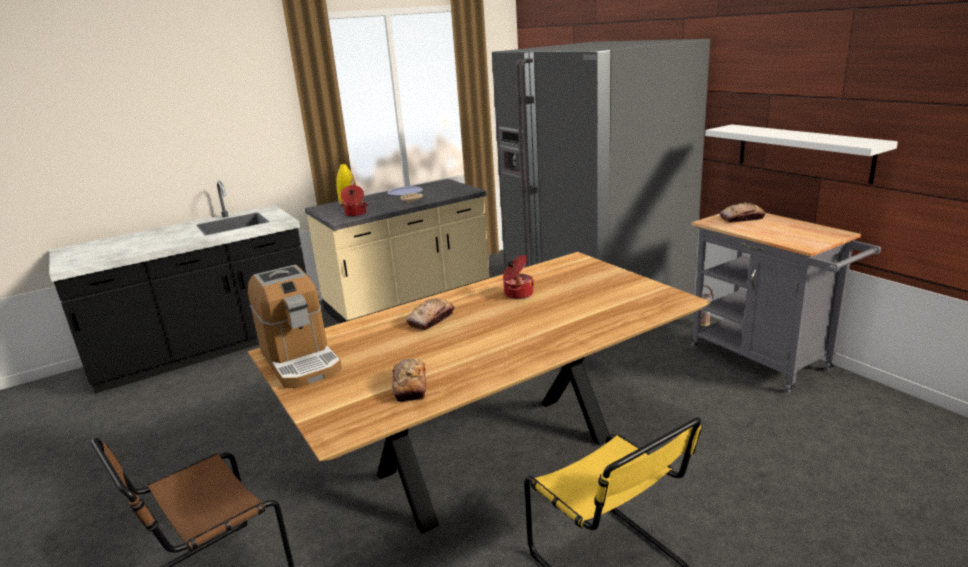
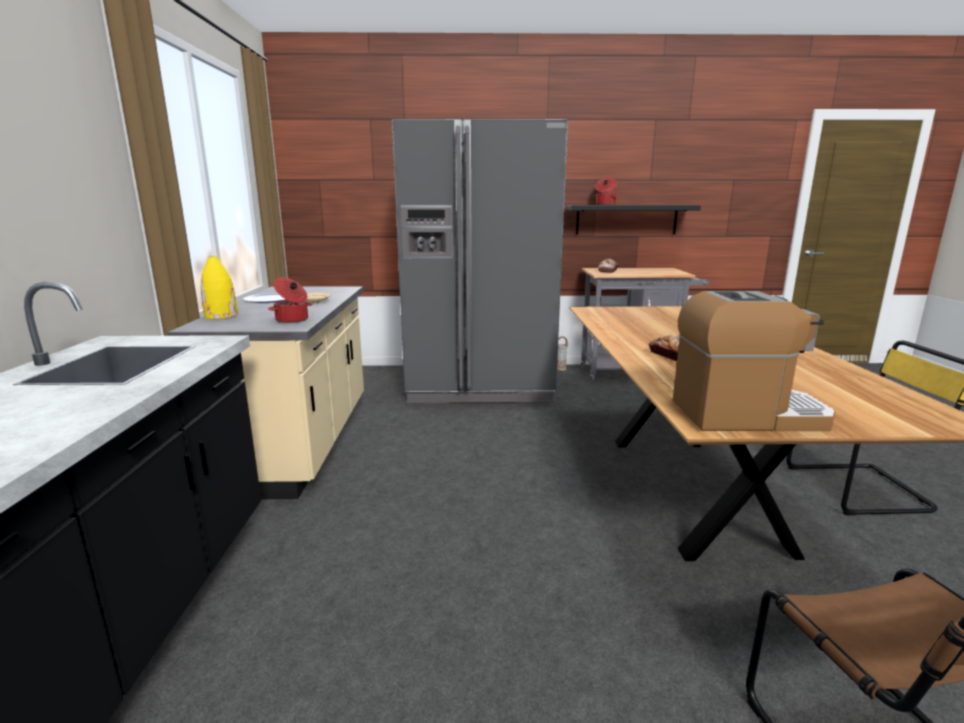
camera: 60 degrees left, 5 degrees down
bread [392,359,426,402] -> none
cooking pot [503,255,534,299] -> cooking pot moved to [594,178,619,205]
white shelf [705,124,898,184] -> black shelf [566,205,701,235]

